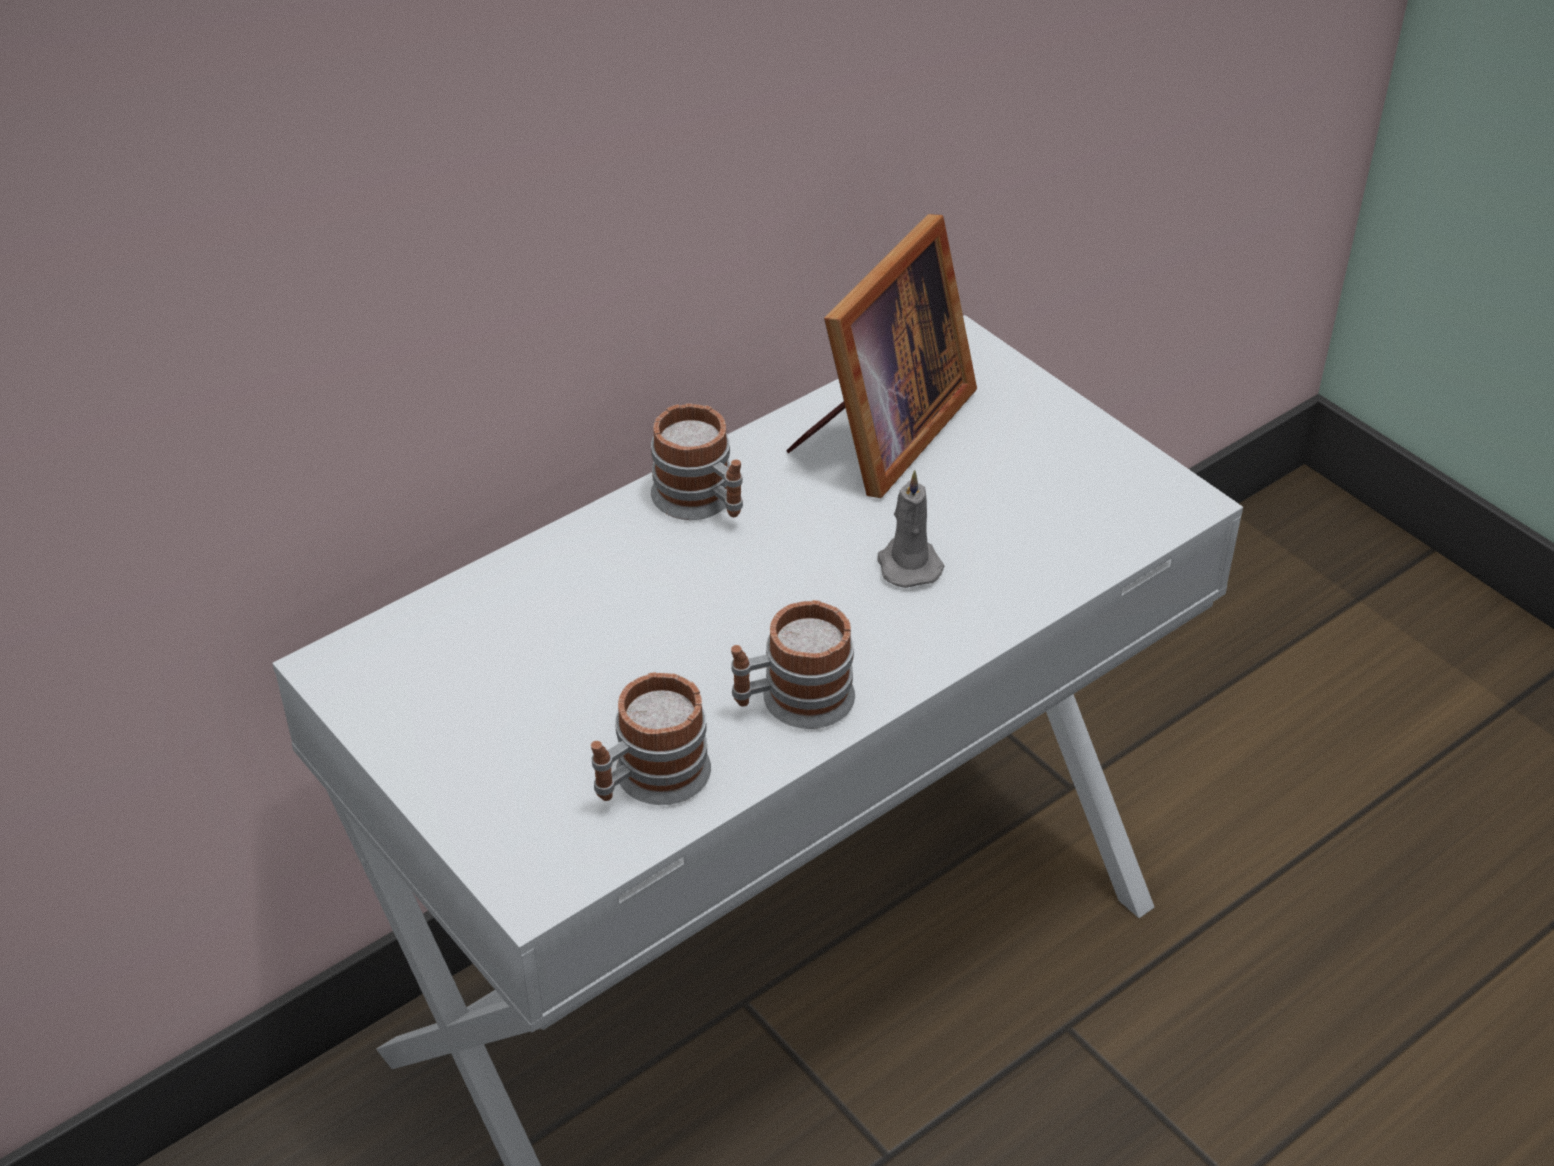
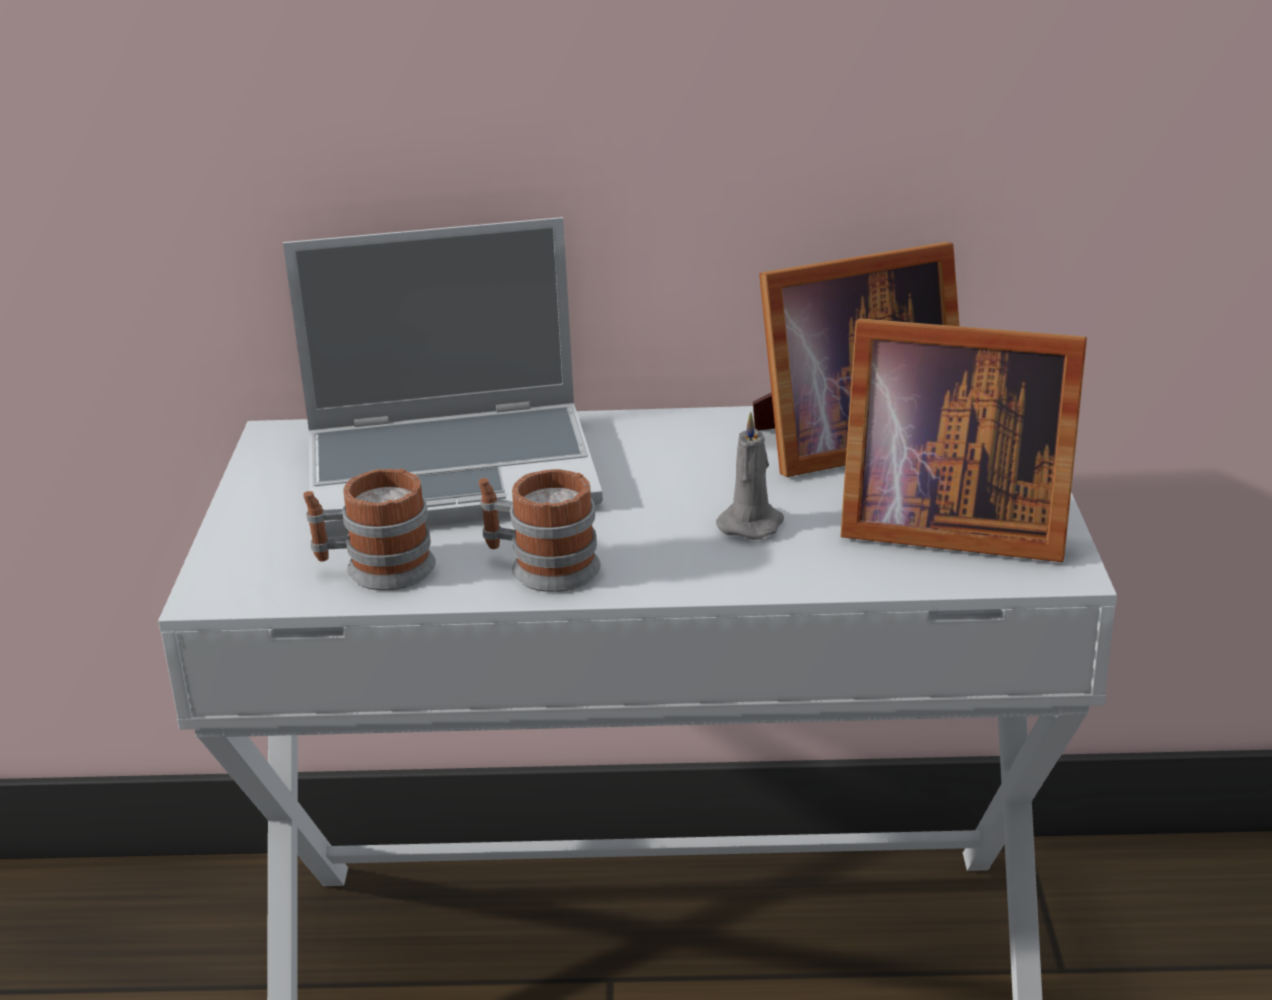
camera: 40 degrees right, 15 degrees down
mug [651,403,743,520] -> none
none -> laptop [283,217,603,537]
none -> picture frame [840,318,1087,562]

